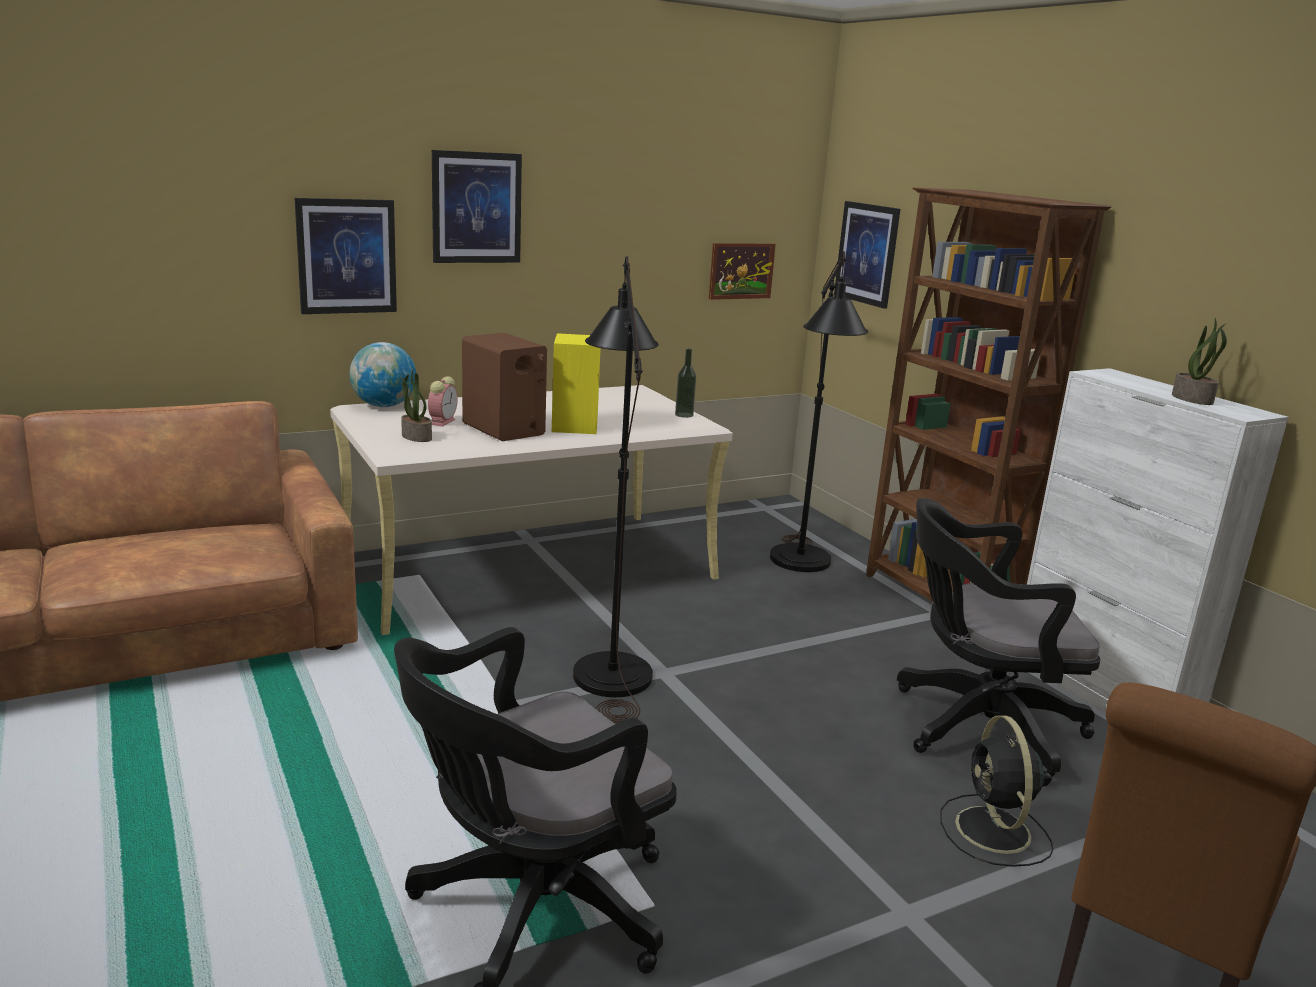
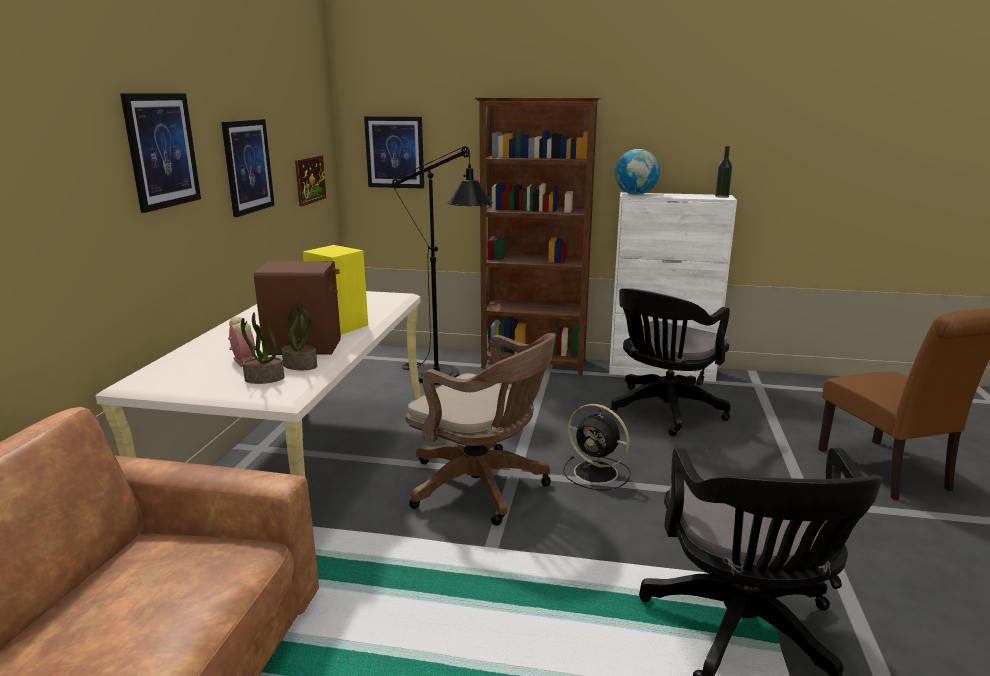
camera: 50 degrees left, 0 degrees up
picture [295,198,397,314] -> picture moved to [221,119,275,217]
globe [349,342,416,407] -> globe moved to [615,149,660,195]
black floor lamp [573,256,659,723] -> brown office chair [406,333,556,526]
bottle [675,348,696,418] -> bottle moved to [715,146,732,198]
black fan [940,715,1054,867] -> black fan moved to [563,404,631,491]
potted plant [1172,318,1227,405] -> potted plant moved to [282,302,317,370]

